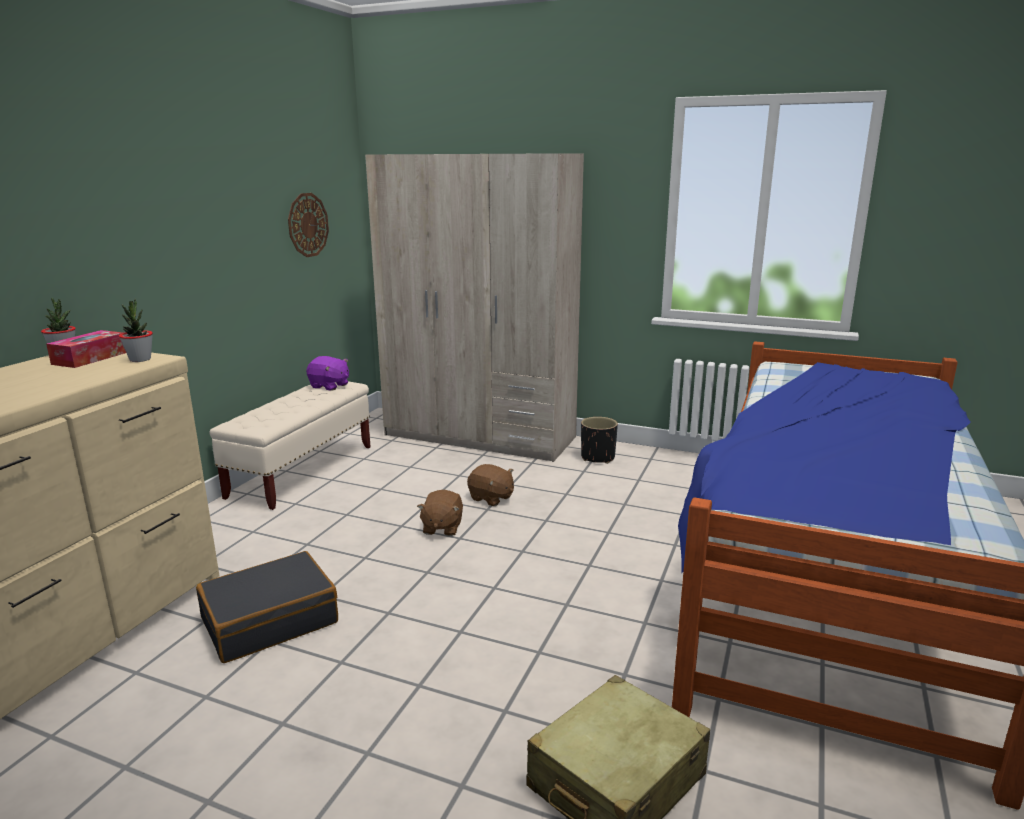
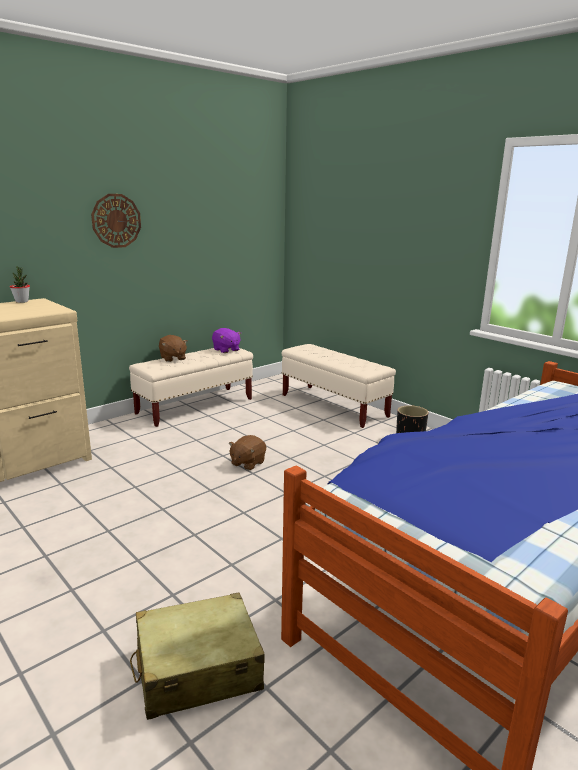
camera: 25 degrees right, 0 degrees up
tissue box [46,330,126,368] -> none
potted plant [119,299,153,362] -> none
black suitcase [196,551,338,663] -> none
wall clock [288,193,329,257] -> wall clock moved to [91,194,141,248]
beige wardrobe [365,153,584,462] -> beige bench [282,344,396,428]
brown plush toy [467,464,514,506] -> brown plush toy moved to [159,335,188,362]

